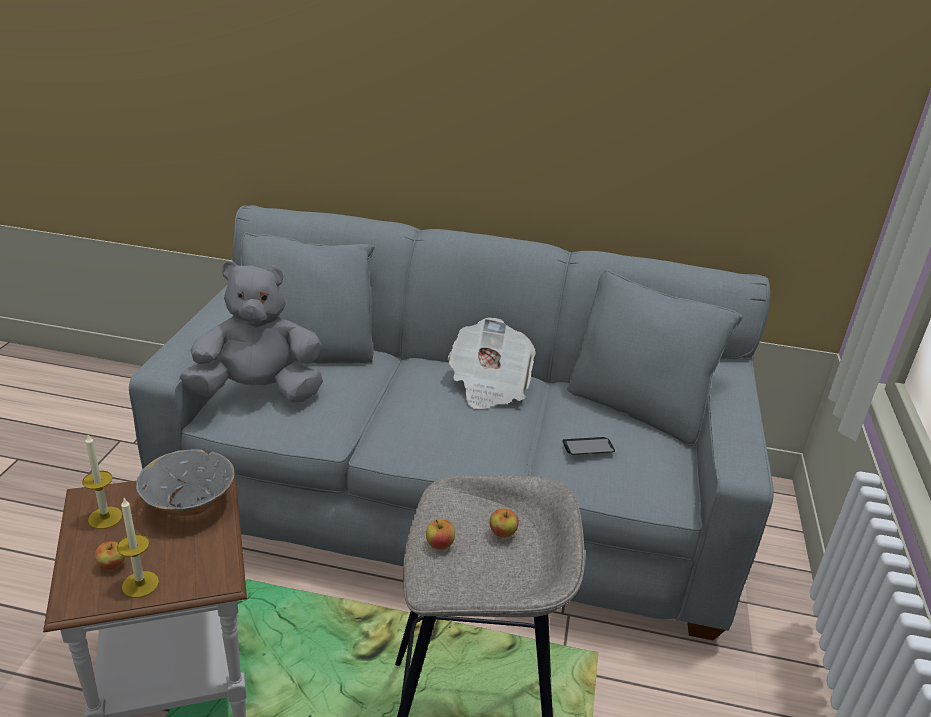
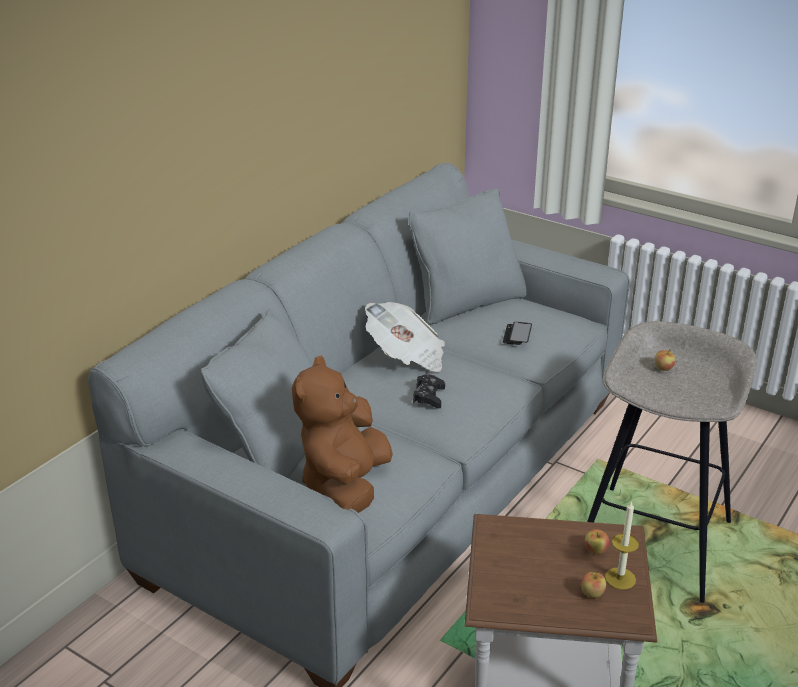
camera: 65 degrees left, 0 degrees up
candle [82,435,123,529] -> none
grey bowl [136,449,235,516] -> none
grey plush toy [179,261,323,403] -> brown plush toy [292,356,393,513]
apple [426,519,455,550] -> apple moved to [585,529,609,554]
none -> black game controller [413,374,445,408]

